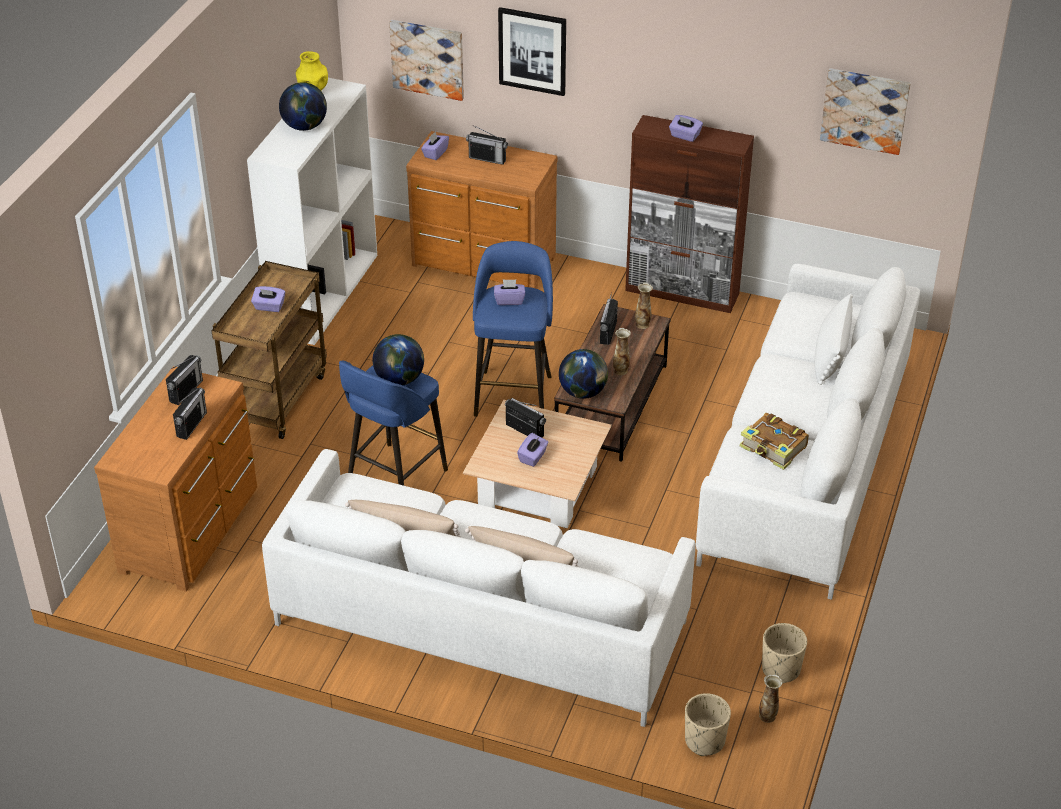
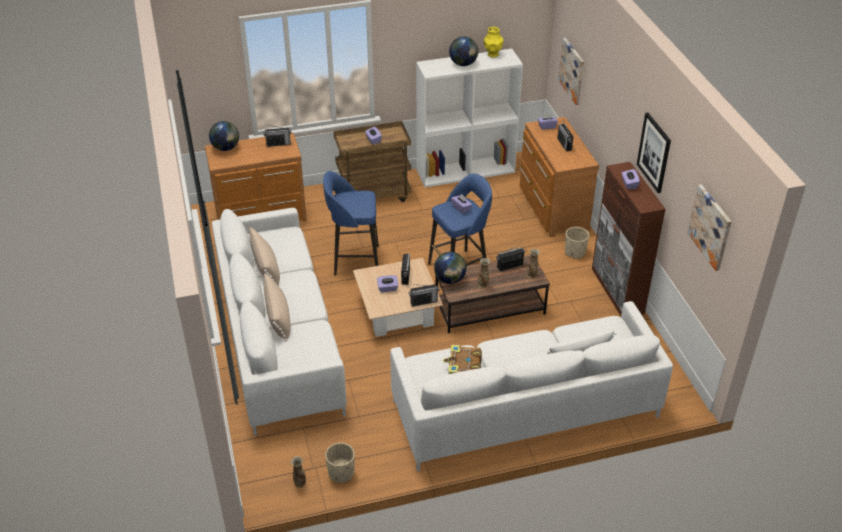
camera: 55 degrees right, 0 degrees up
radio [173,387,207,440] -> radio moved to [409,284,440,307]
globe [373,334,424,385] -> globe moved to [209,121,239,151]
picture [498,7,566,96] -> picture moved to [637,112,671,193]
beige planter [685,693,731,756] -> beige planter moved to [565,227,589,259]

